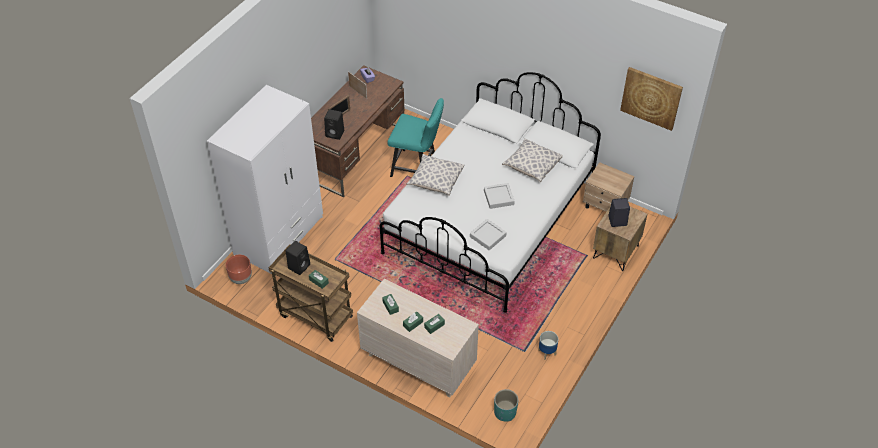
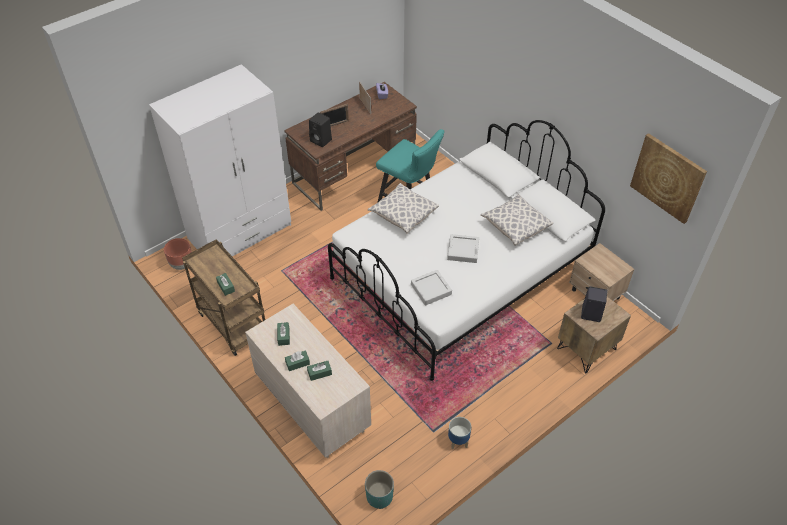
camera: 20 degrees right, 0 degrees up
black speaker [286,241,310,275] -> none

